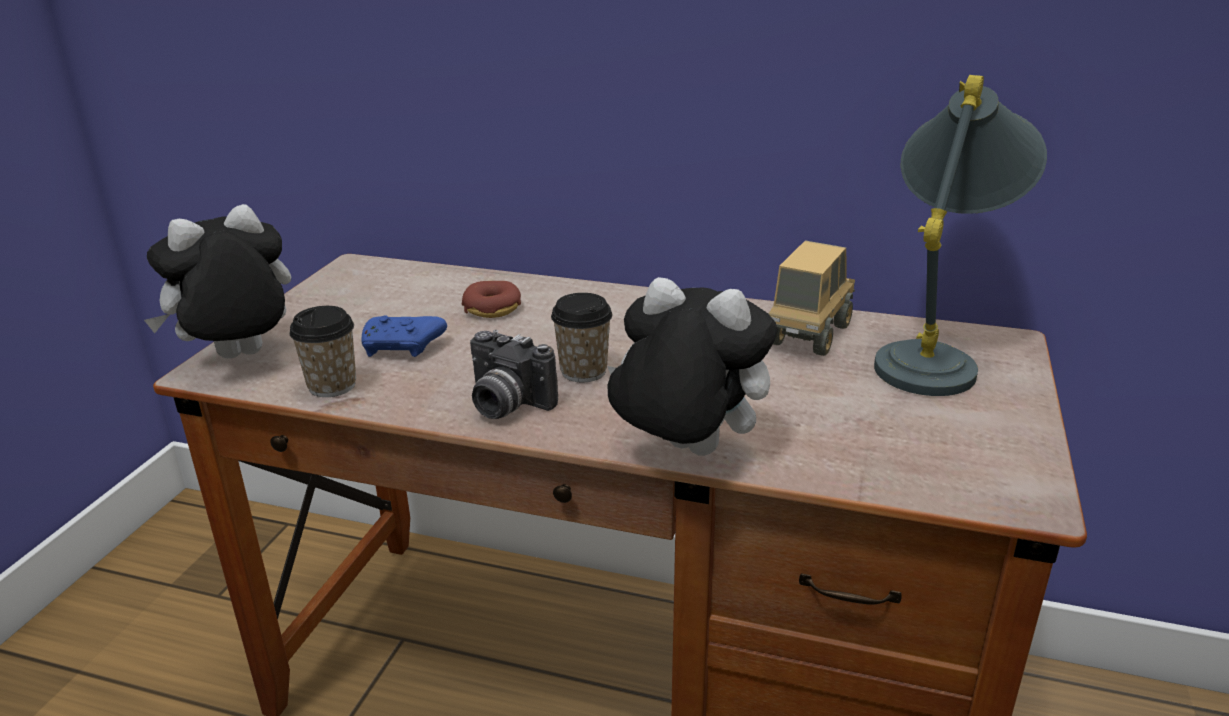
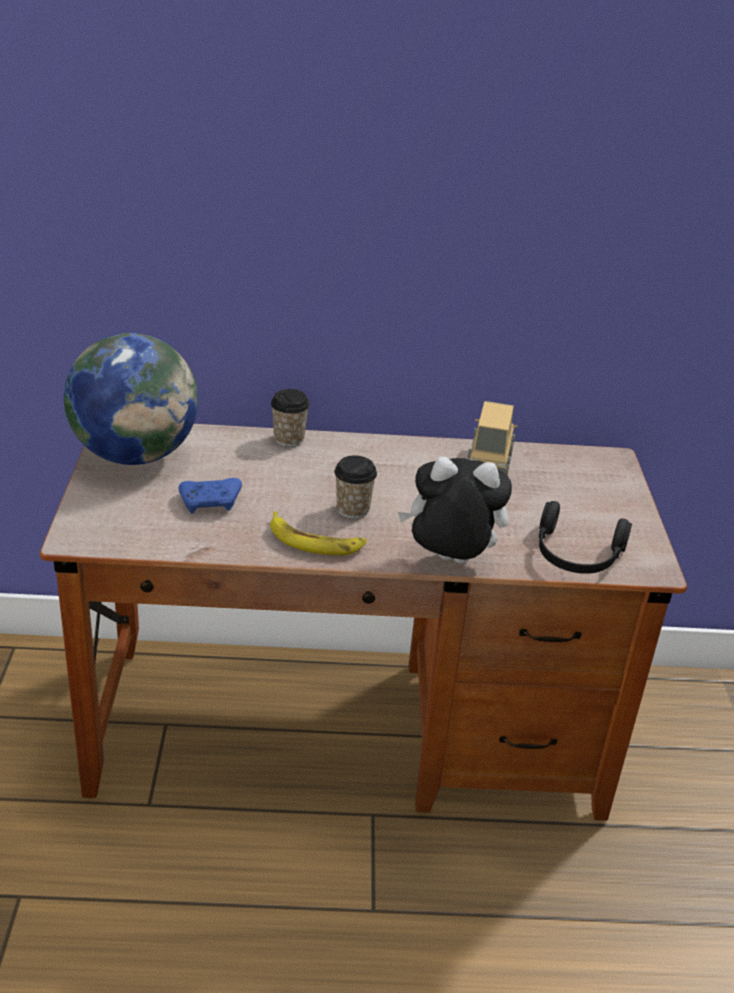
camera: 20 degrees left, 5 degrees up
plush toy [144,204,291,359] -> none
cup [289,306,356,397] -> cup moved to [271,389,310,447]
donut [462,281,521,318] -> none
camera [470,330,558,419] -> banana [270,511,367,555]
grey table lamp [874,75,1047,396] -> none
none -> globe [64,333,198,465]
none -> black headphones [539,501,632,574]

